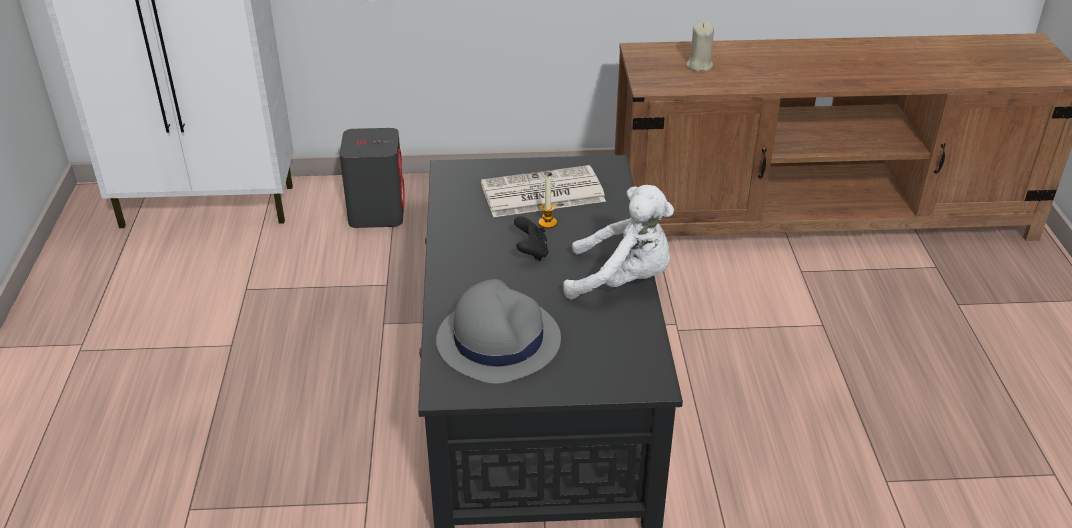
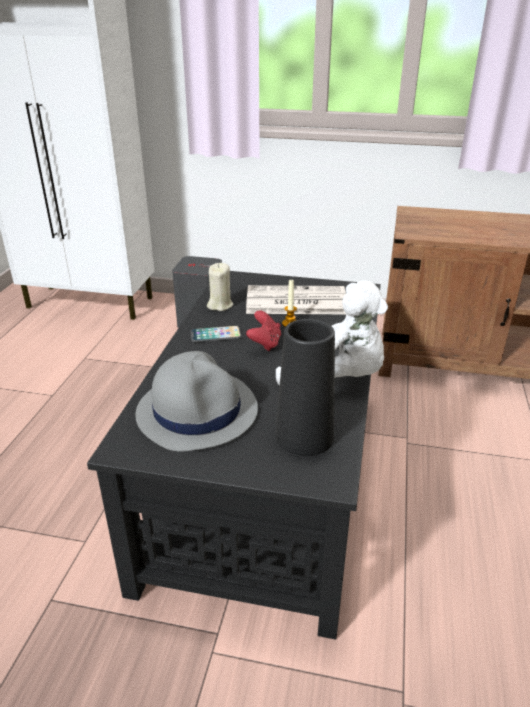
camera: 15 degrees right, 5 degrees down
black game controller [514,216,548,261] -> red game controller [246,311,281,351]
beige candle [686,22,714,71] -> beige candle moved to [207,263,233,311]
none -> phone [191,326,242,342]
none -> black vase [276,319,335,456]

